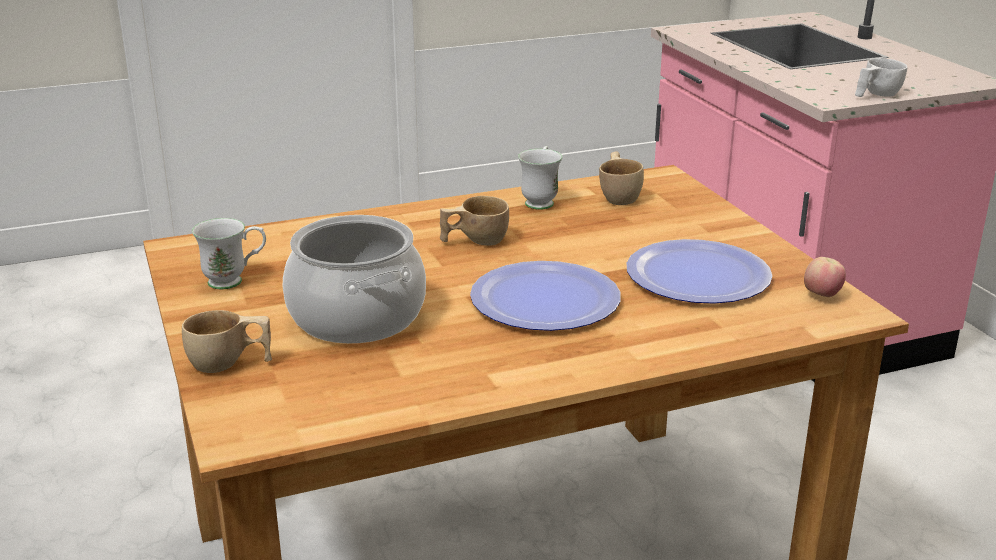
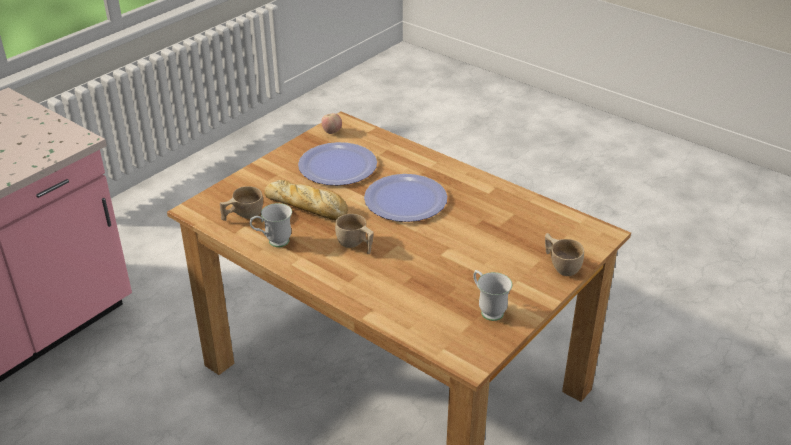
camera: 120 degrees left, 10 degrees up
cooking pot [283,215,426,344] -> none
white cup [855,58,908,97] -> none
none -> bread [264,180,348,220]

